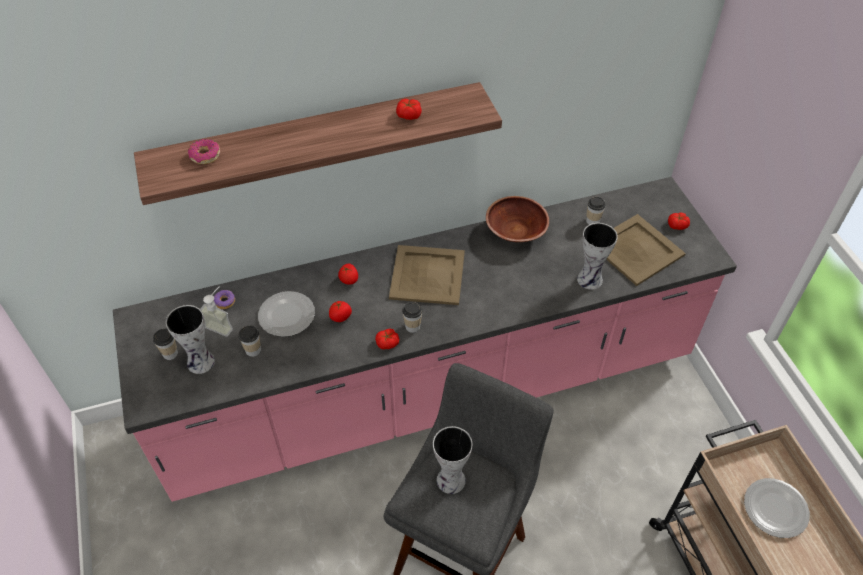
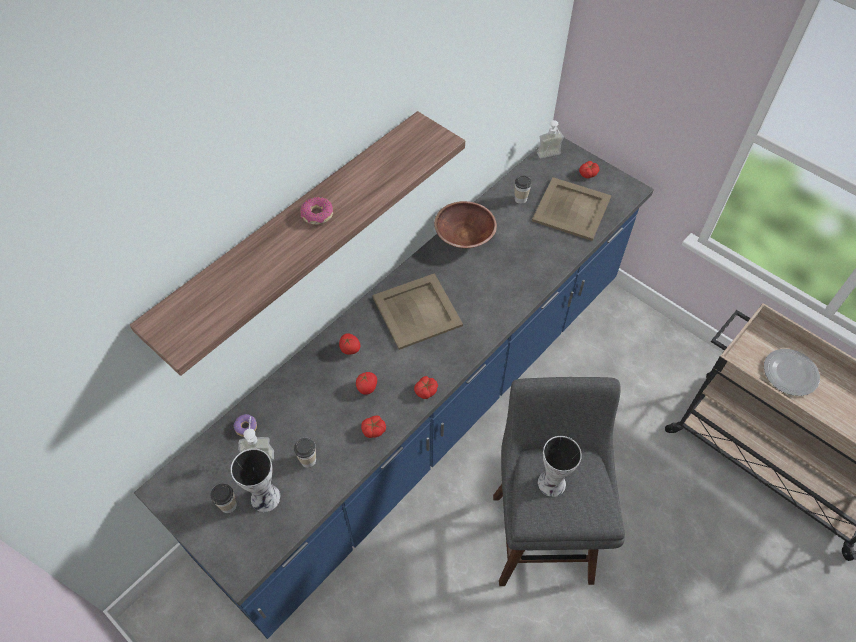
camera: 30 degrees left, 5 degrees up
pink counter [113,177,737,502] -> blue counter [134,138,654,639]
donut [188,139,220,164] -> donut moved to [300,197,333,225]
plate [258,291,315,337] -> none
tomato [396,99,422,120] -> tomato moved to [361,415,386,438]
cup [402,302,422,333] -> none
vase [577,223,618,290] -> none
none -> soap dispenser [537,120,564,159]

